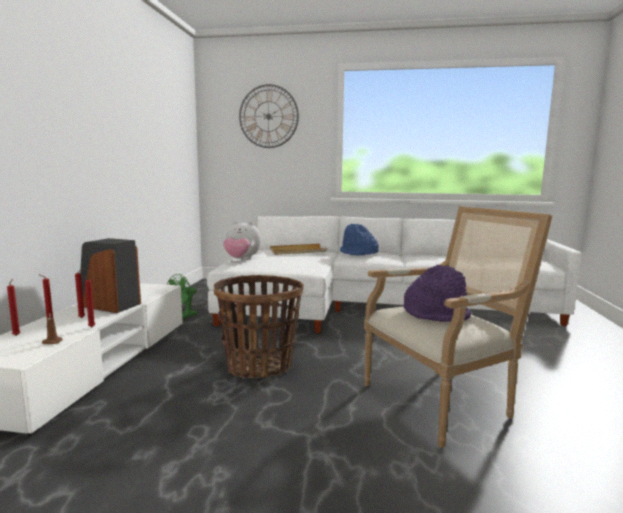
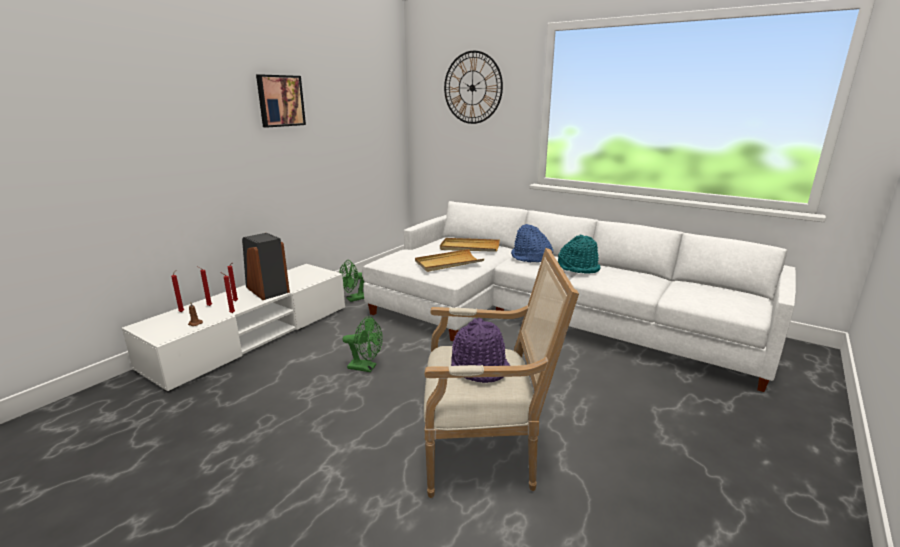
camera: 25 degrees right, 10 degrees up
basket [214,275,304,378] -> green fan [342,316,383,372]
plush toy [223,221,261,259] -> none
none -> picture [256,74,306,127]
none -> beige tray [415,249,484,272]
none -> turquoise hat [558,235,600,274]

